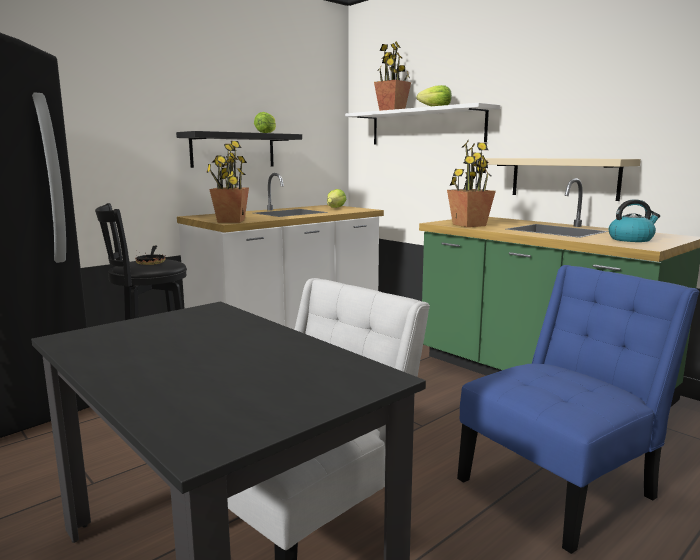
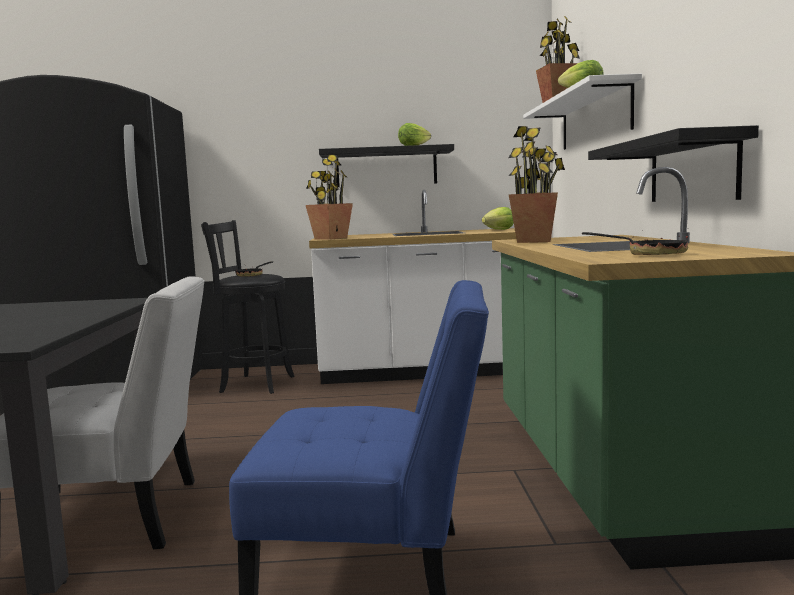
camera: 40 degrees right, 5 degrees down
beige shelf [481,158,641,201] -> black shelf [588,125,759,202]
kettle [609,199,660,242] -> frying pan [582,232,688,255]

